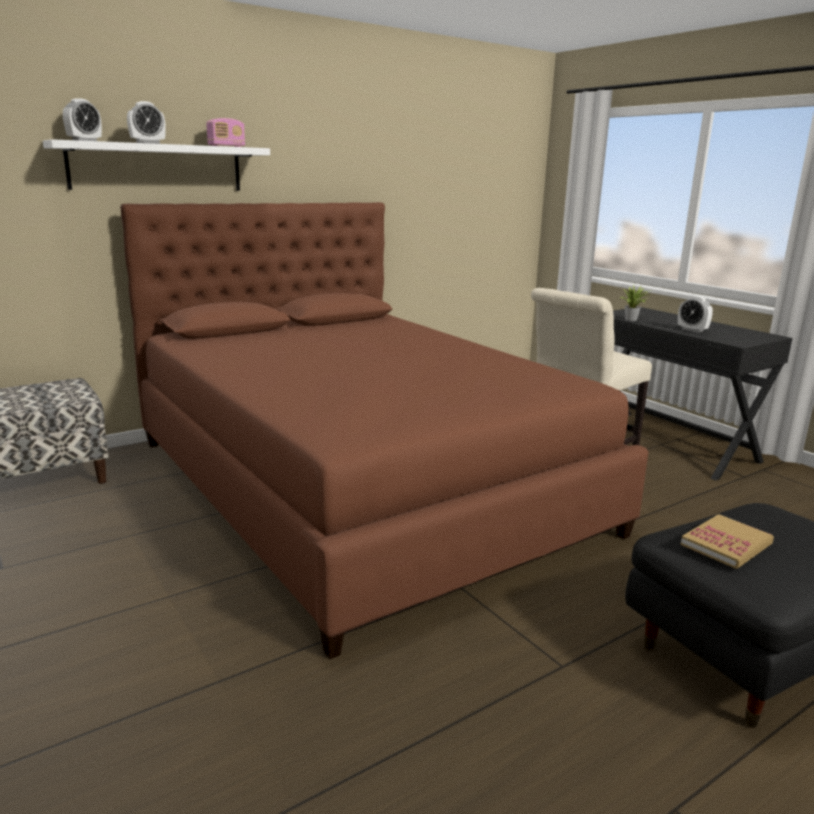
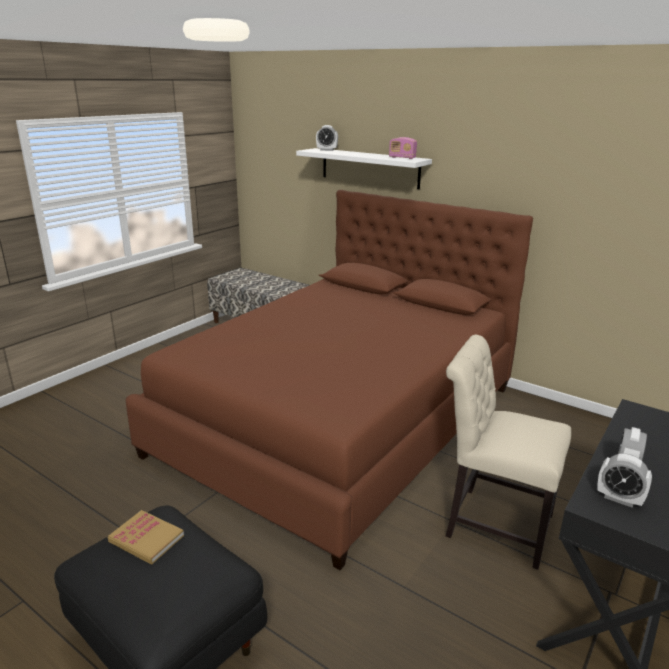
camera: 70 degrees right, 5 degrees up
alarm clock [127,101,166,144] -> alarm clock moved to [598,454,652,508]
potted plant [620,285,652,321] -> none

